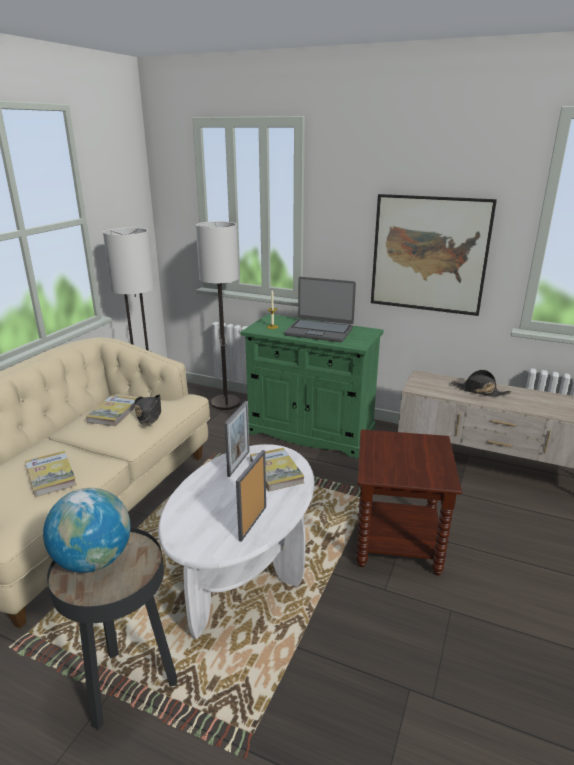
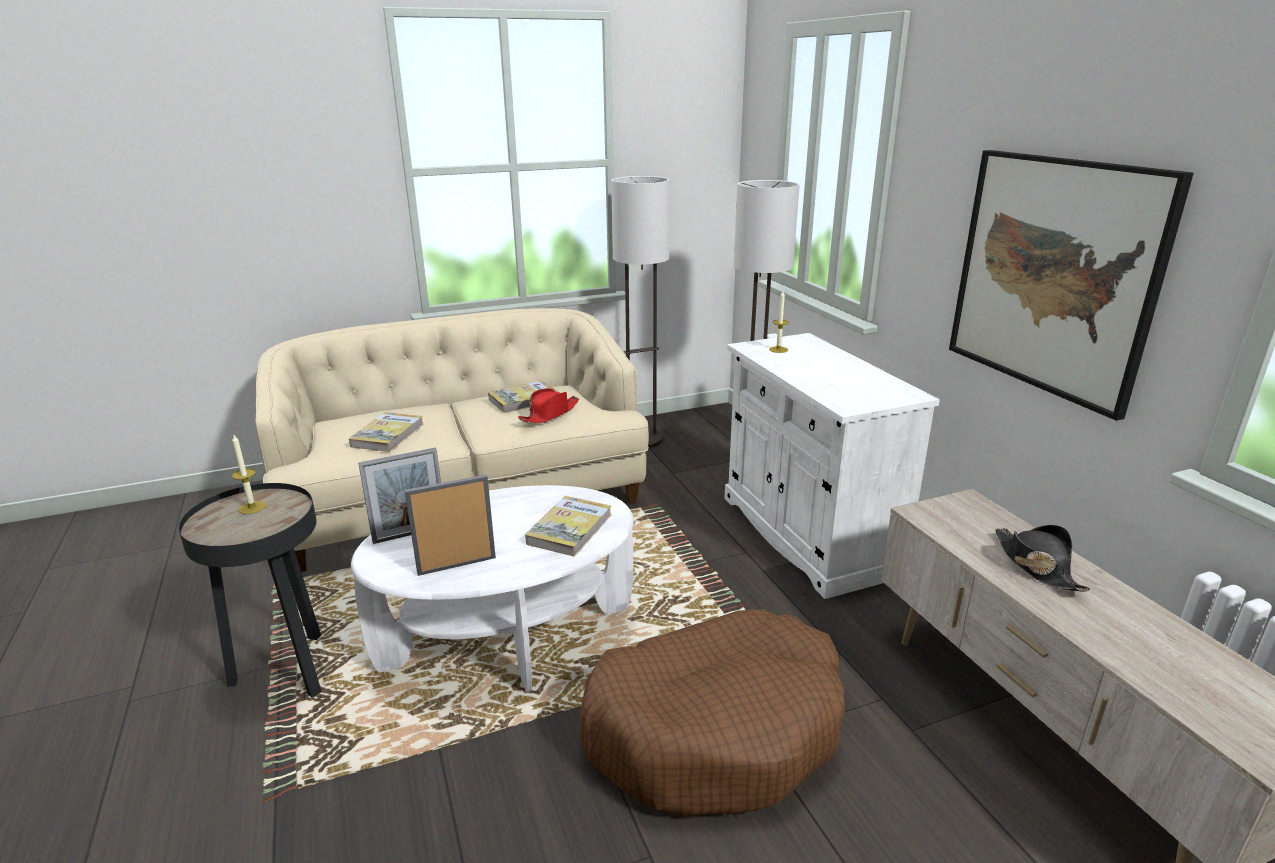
camera: 45 degrees right, 0 degrees up
globe [43,488,131,573] -> candle [232,435,266,514]
black hat [134,394,161,425] -> red hat [518,388,579,424]
picture frame [224,401,250,477] -> picture frame moved to [358,447,441,544]
green cabinet [241,314,384,459] -> white cabinet [724,333,940,599]
laptop [284,277,356,342] -> none
brown side table [356,430,462,575] -> brown dog bed [579,609,845,816]

